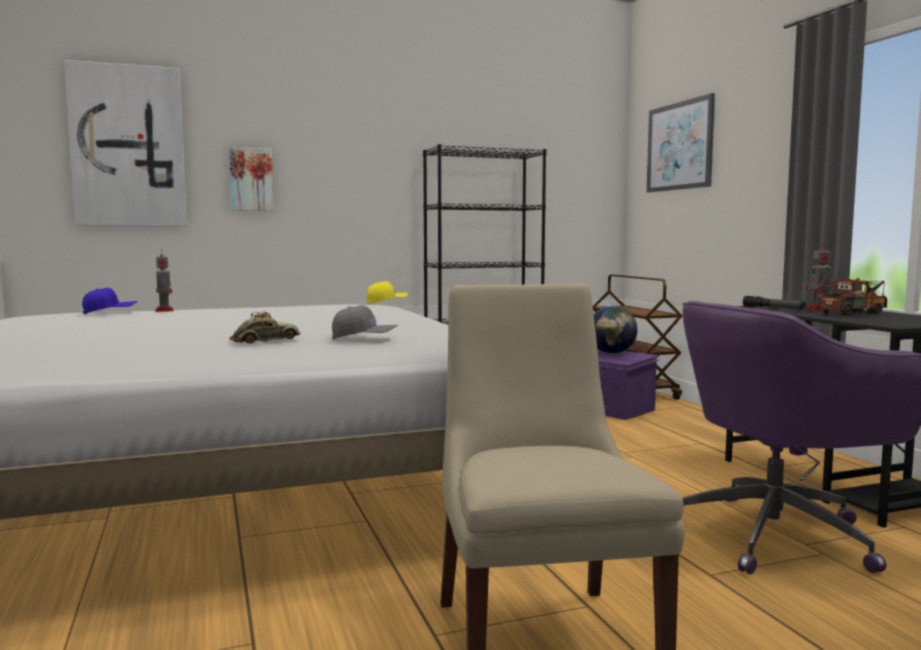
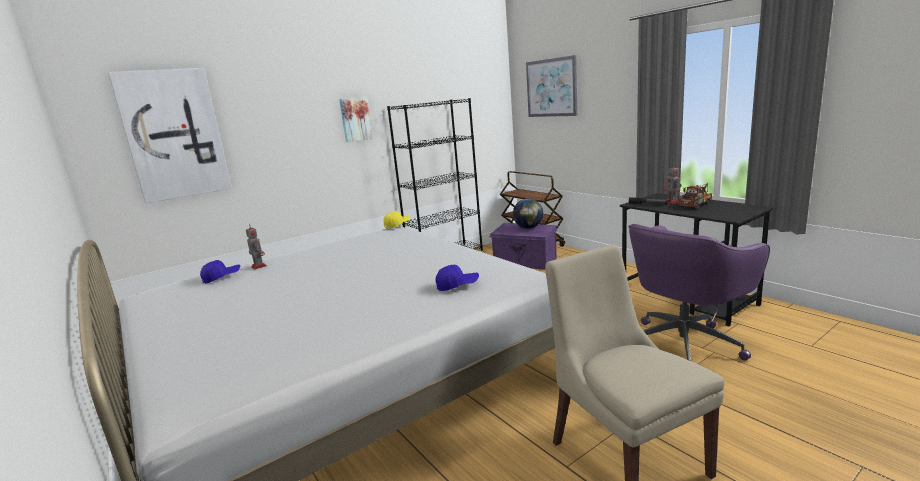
camera: 15 degrees left, 10 degrees up
picture [229,147,274,211] -> picture moved to [339,97,373,142]
toy car [229,312,301,343] -> none
grey cap [332,305,398,340] -> blue cap [435,265,479,291]

